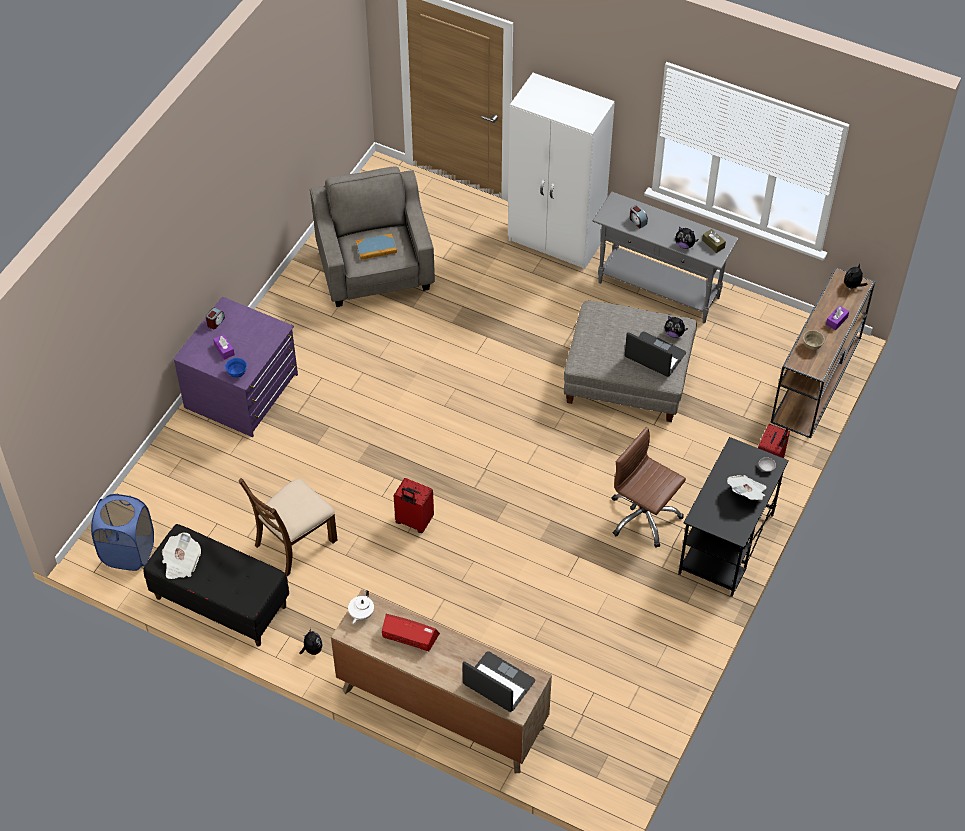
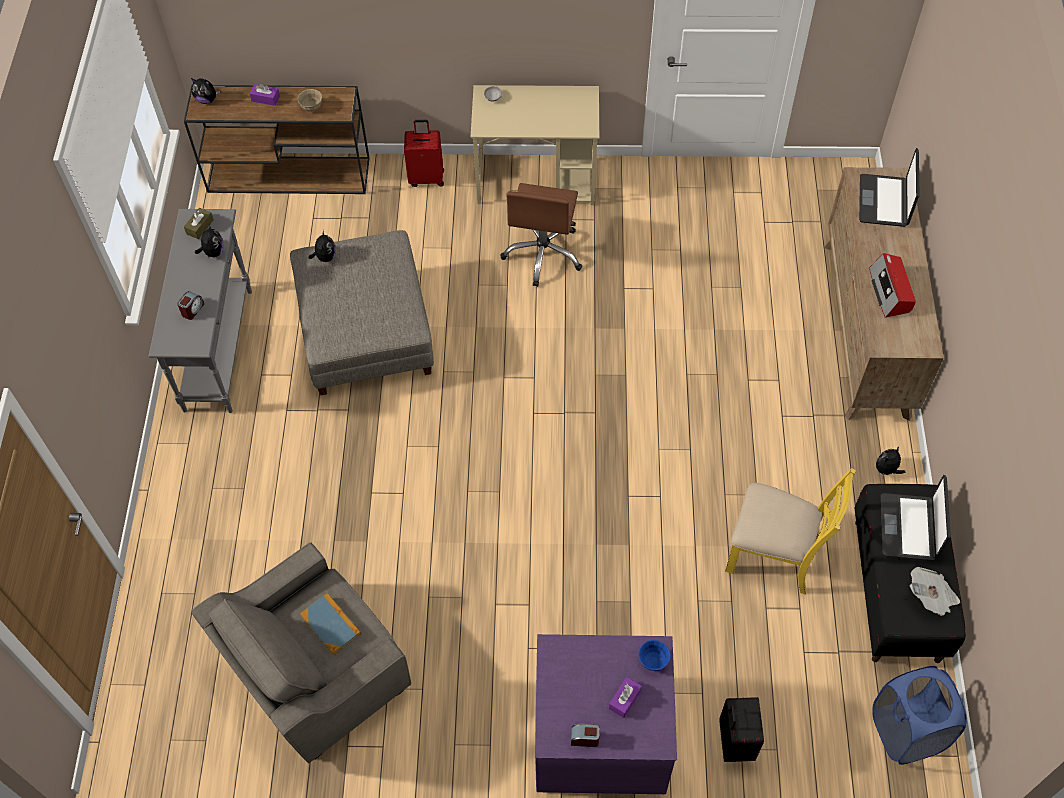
camera: 115 degrees left, 5 degrees up
brown chair [239,478,337,576] -> yellow chair [725,468,856,594]
white teapot [348,590,374,624] -> none
red suitcase [394,478,434,533] -> none
white wardrobe [508,73,615,270] -> none
laptop [625,332,686,377] -> laptop moved to [881,475,951,560]
black desk [678,437,789,597] -> beige desk [471,85,599,205]
newspaper [727,475,767,500] -> none
none -> black suitcase [719,697,764,762]

